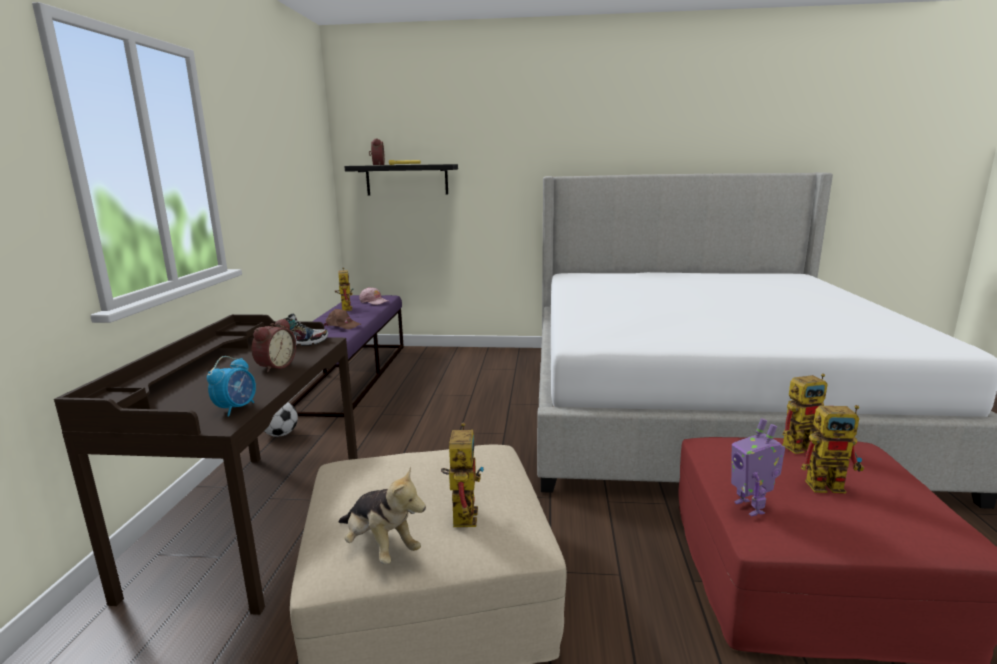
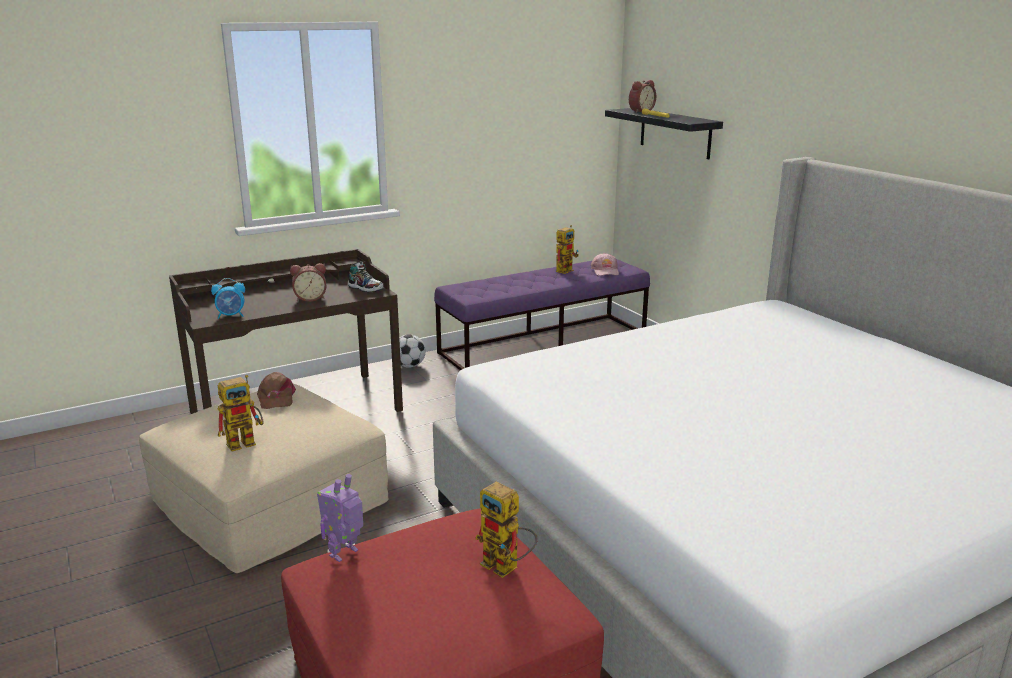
camera: 55 degrees right, 5 degrees up
brown cap [324,309,361,330] -> brown cap moved to [257,372,296,409]
plush toy [338,466,426,564] -> none
toy robot [801,405,864,494] -> none

